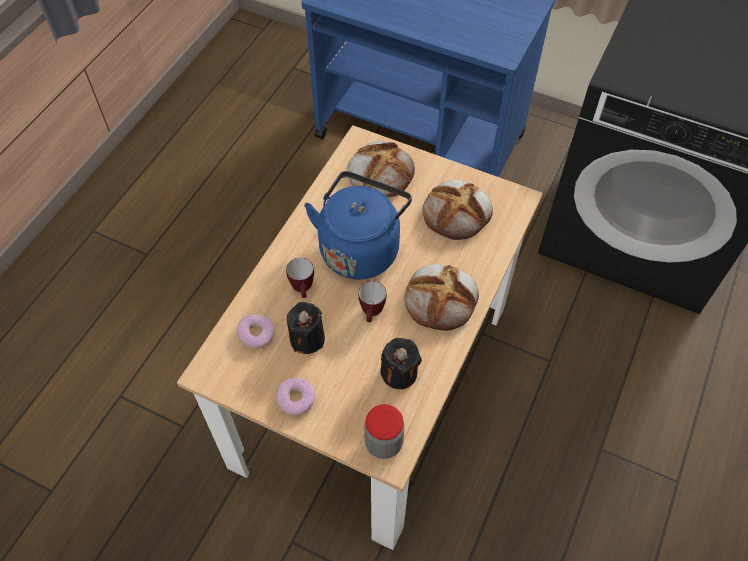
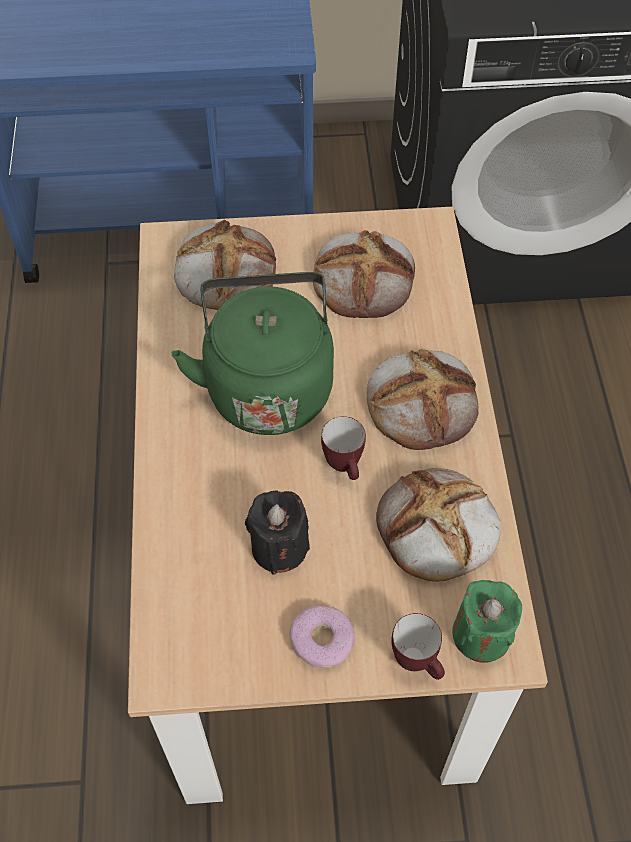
camera: 30 degrees left, 0 degrees up
donut [237,314,274,349] -> none
mug [286,258,314,298] -> mug moved to [391,613,445,680]
blue kettle [304,171,412,279] -> green kettle [172,272,334,435]
jar [364,404,405,459] -> green candle [452,580,522,663]
black candle [380,338,422,389] -> bread [376,468,501,582]

